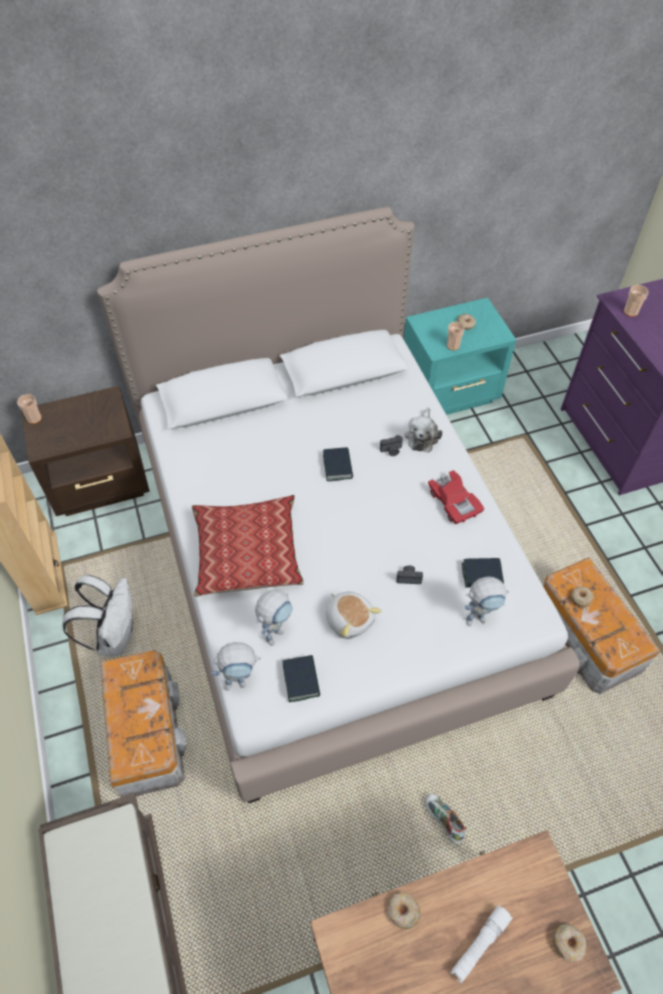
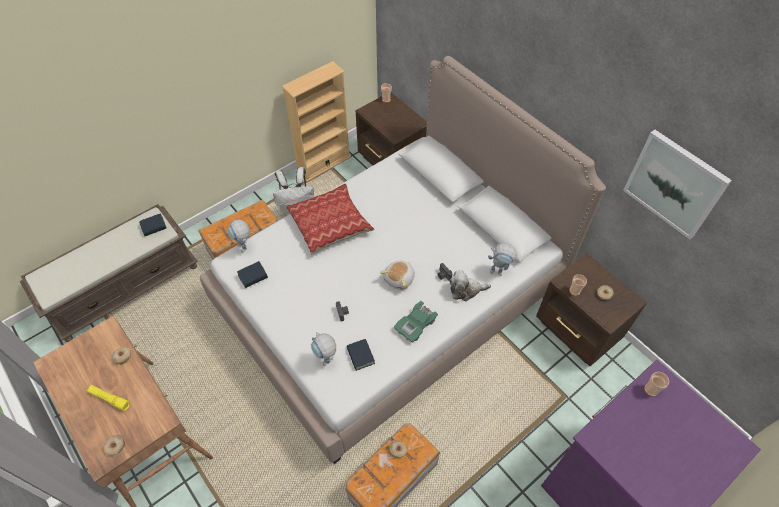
camera: 70 degrees right, 0 degrees up
toy robot [255,590,293,646] -> toy robot moved to [488,243,519,276]
book [323,447,353,481] -> book moved to [139,213,167,236]
plush toy [326,592,381,639] -> plush toy moved to [380,261,415,290]
turquoise nightstand [404,298,516,415] -> brown nightstand [536,253,647,366]
shoe [425,793,467,844] -> none
red toy car [428,470,484,524] -> green toy car [394,301,438,343]
white flashlight [450,905,512,983] -> yellow flashlight [86,385,130,411]
none -> picture [623,130,732,239]

